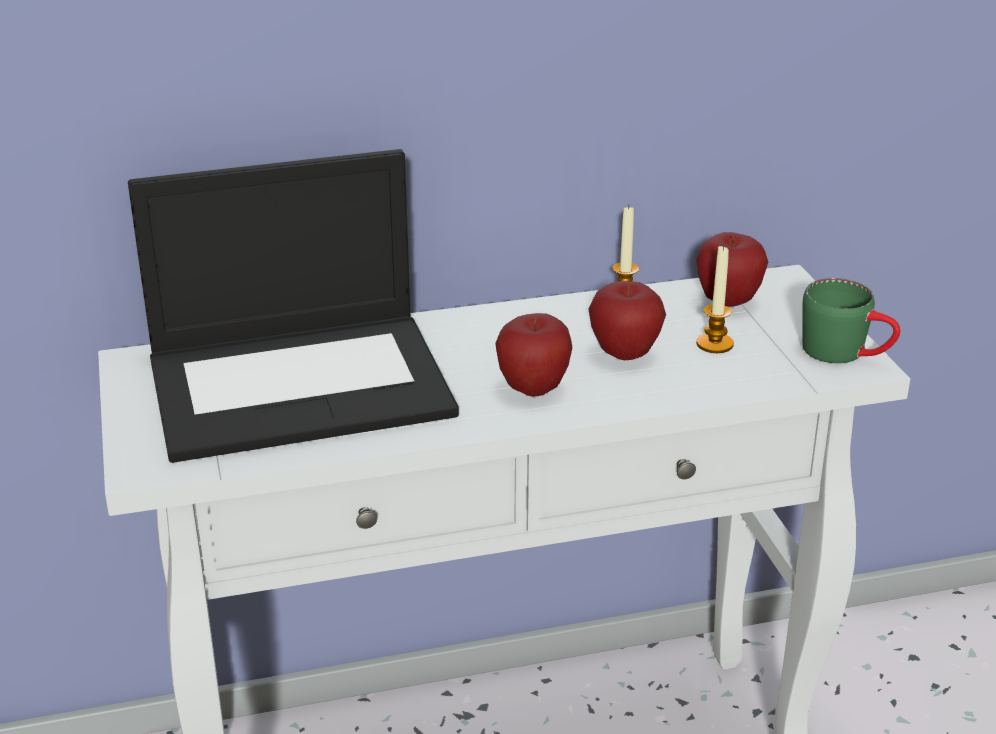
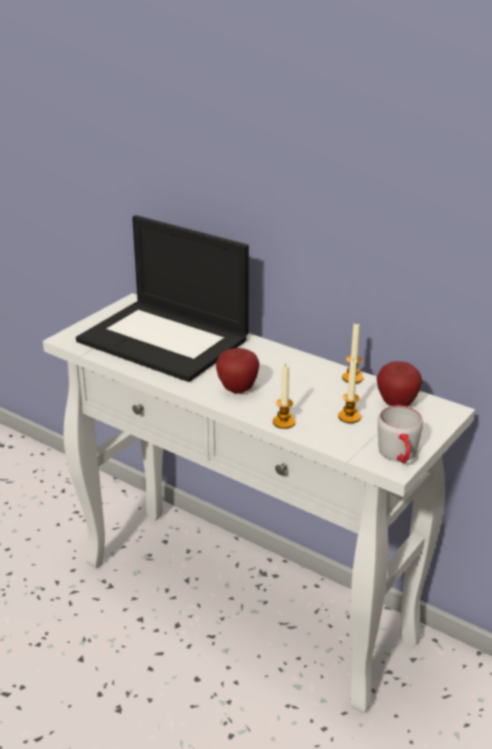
camera: 50 degrees right, 0 degrees up
apple [588,281,666,360] -> none
green mug [802,278,900,363] -> grey mug [378,405,423,463]
none -> candle [273,364,296,429]

